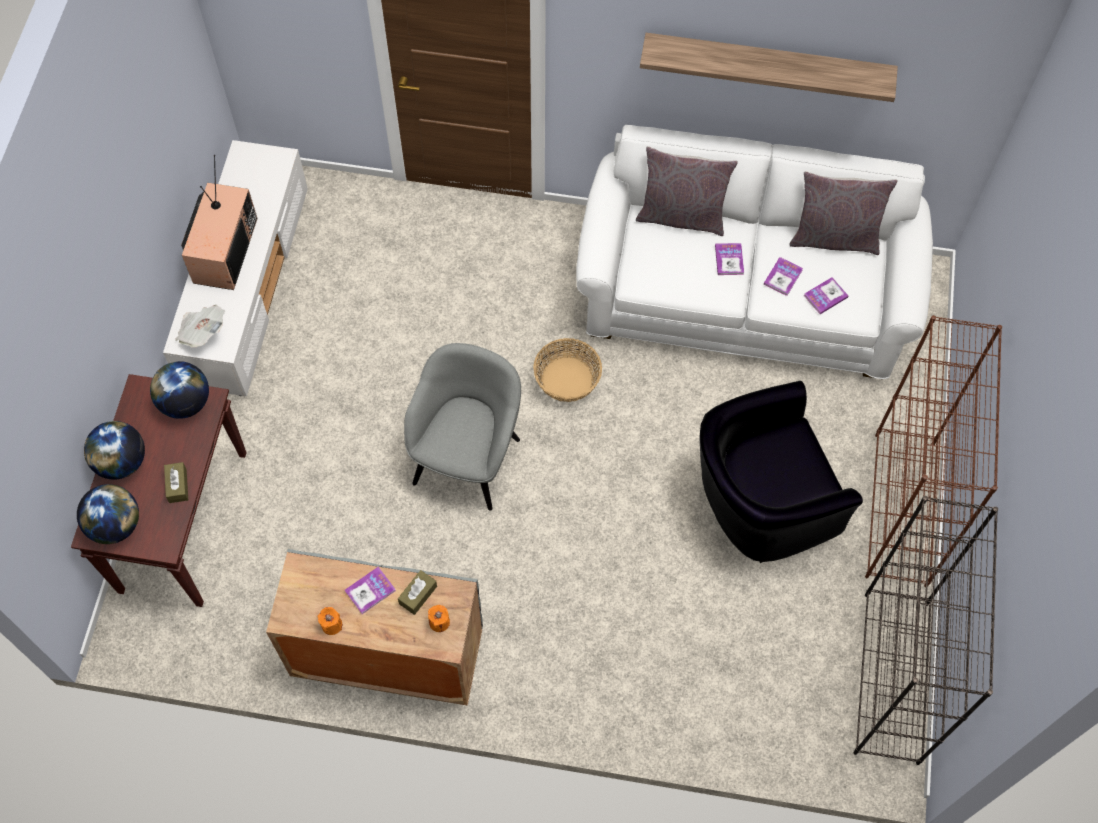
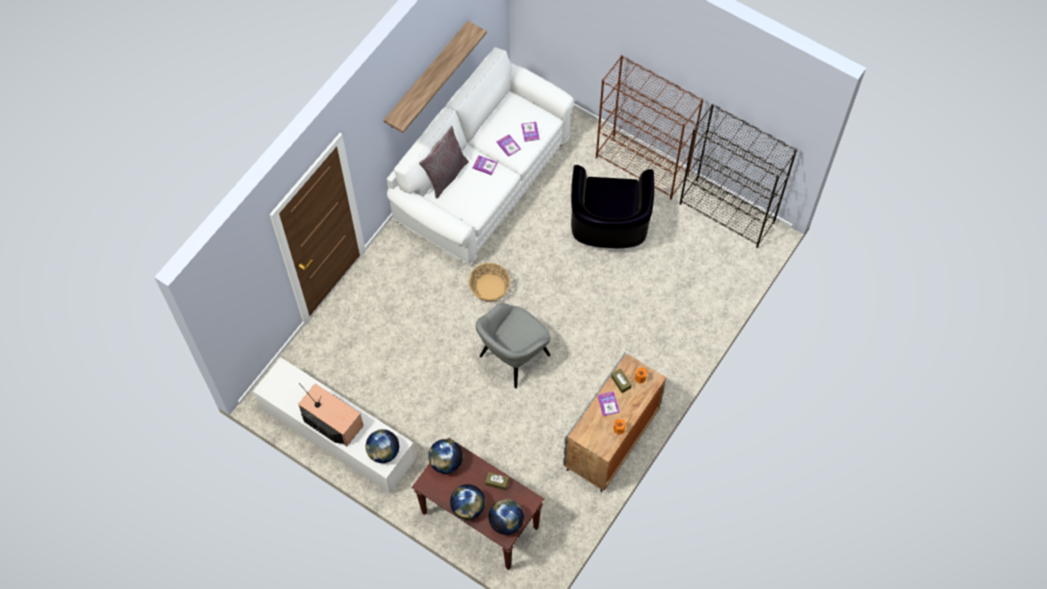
camera: 65 degrees left, 0 degrees up
newspaper [175,305,225,348] -> globe [366,429,399,463]
grey armchair [404,343,521,510] -> grey armchair turned 90 degrees counterclockwise [476,303,550,388]
grey pillow [790,171,897,255] -> none

